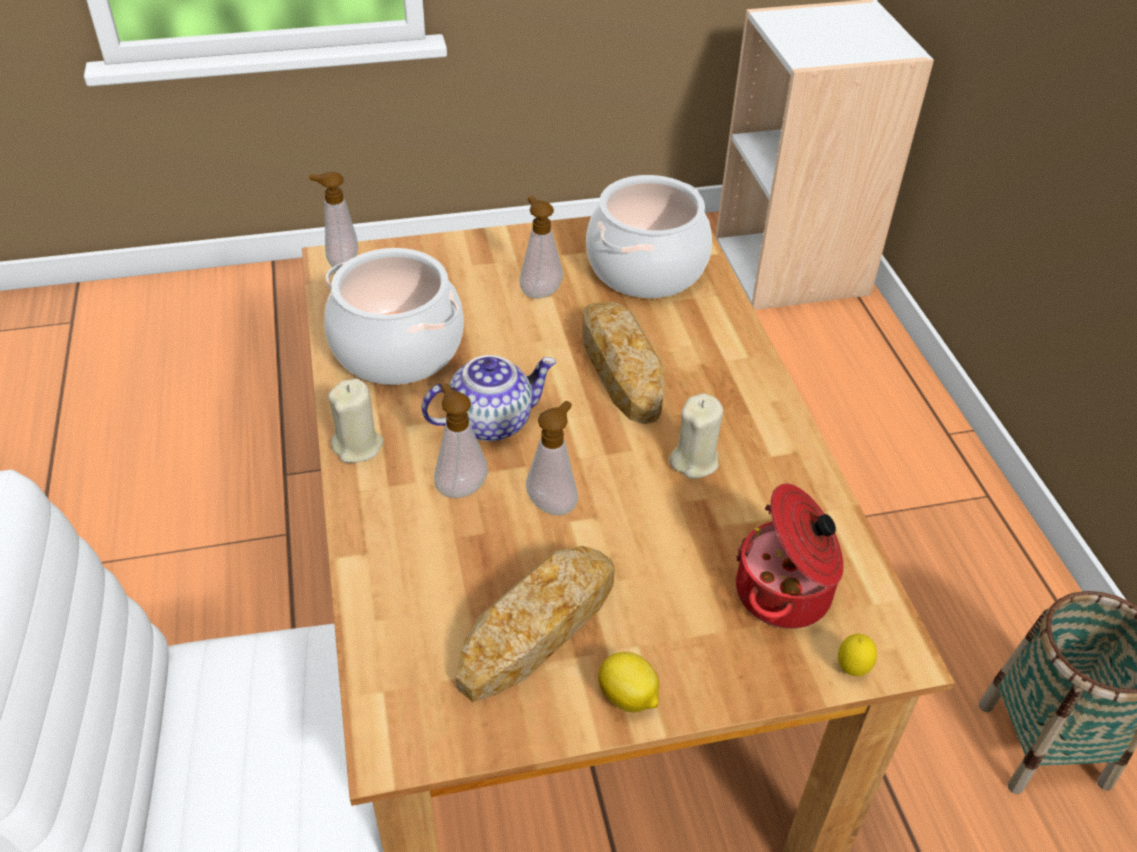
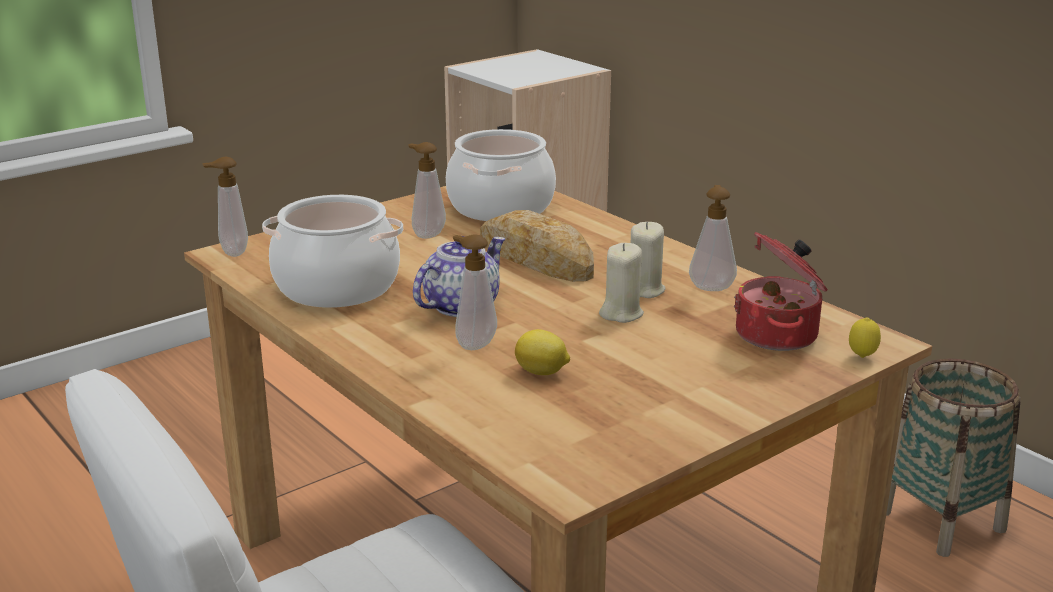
camera: 25 degrees left, 20 degrees down
beige candle [328,379,384,463] -> beige candle moved to [599,243,644,323]
bread [455,546,615,702] -> none
soap dispenser [526,401,578,516] -> soap dispenser moved to [689,185,737,291]
lemon [598,652,659,712] -> lemon moved to [515,329,570,375]

